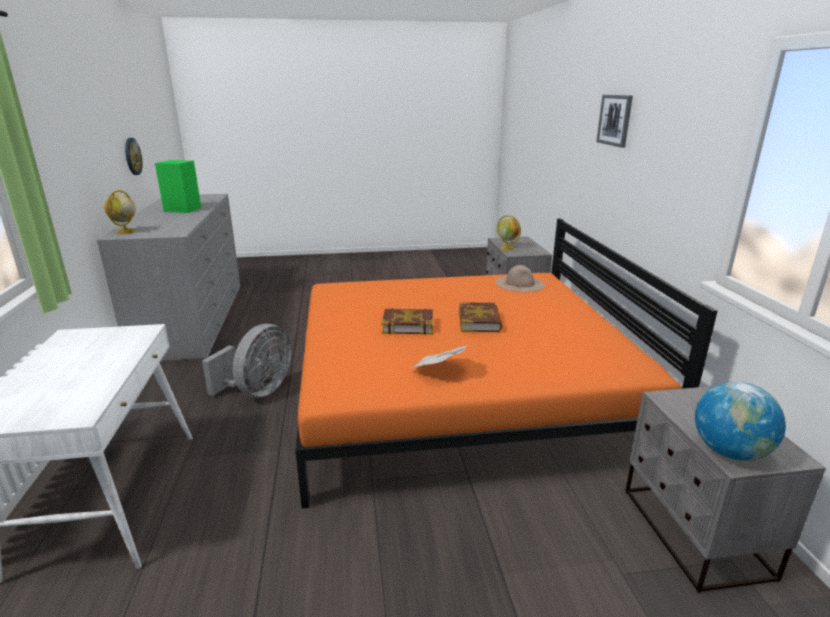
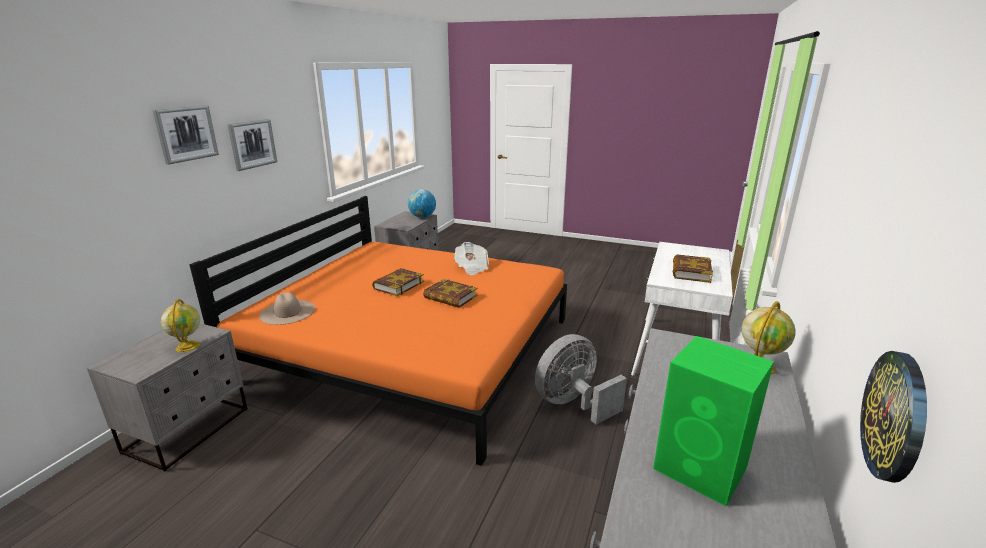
camera: 150 degrees left, 0 degrees up
none -> picture [227,119,277,171]
none -> book [673,254,713,283]

